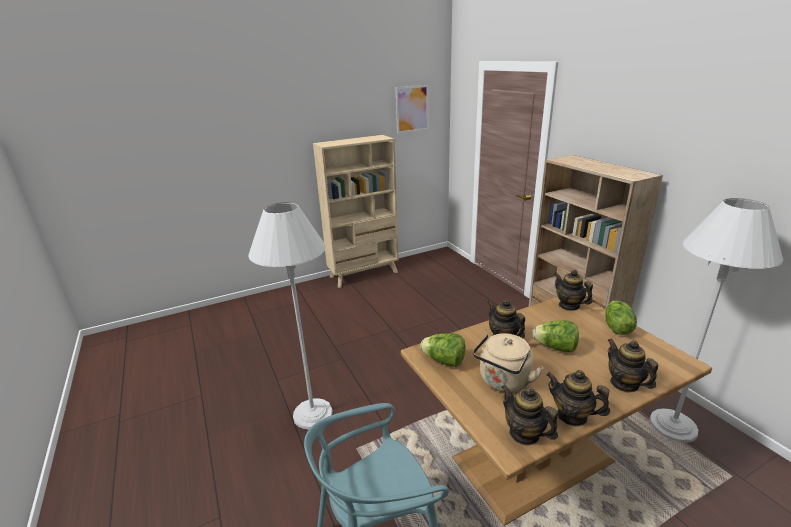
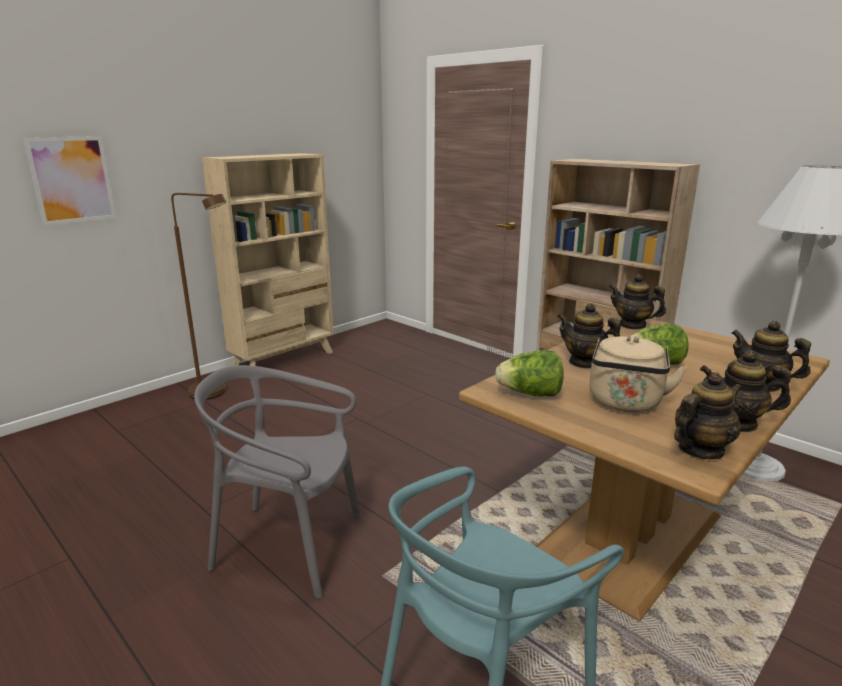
camera: 20 degrees left, 5 degrees down
white floor lamp [248,202,333,429] -> grey chair [194,365,361,598]
picture [396,85,429,134] -> picture moved to [23,136,116,225]
teapot [501,385,558,446] -> teapot turned 120 degrees clockwise [674,372,742,459]
lettuce [605,301,637,335] -> none
none -> brown floor lamp [171,193,226,400]

